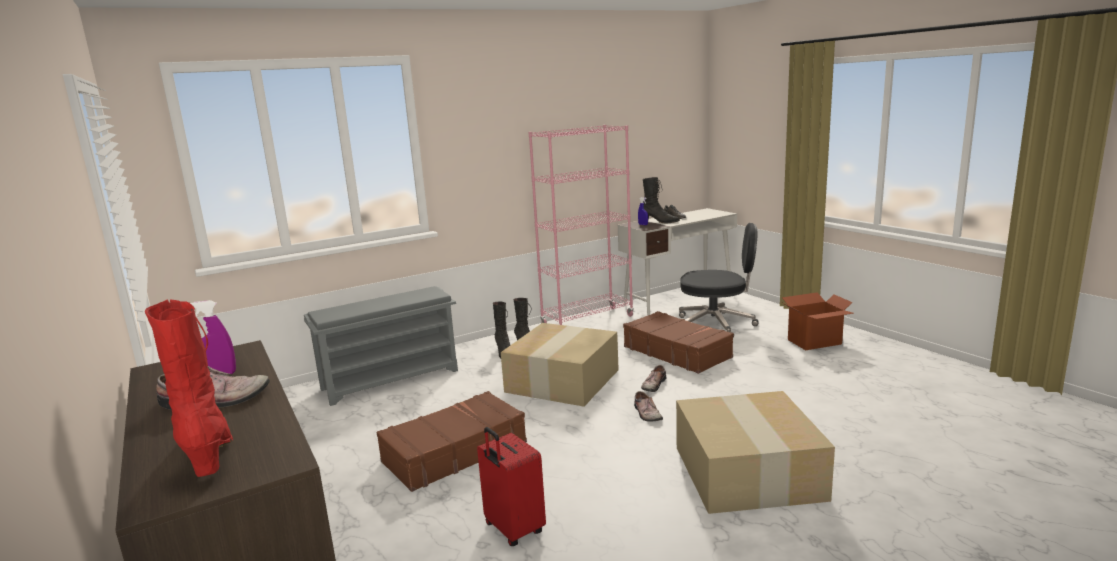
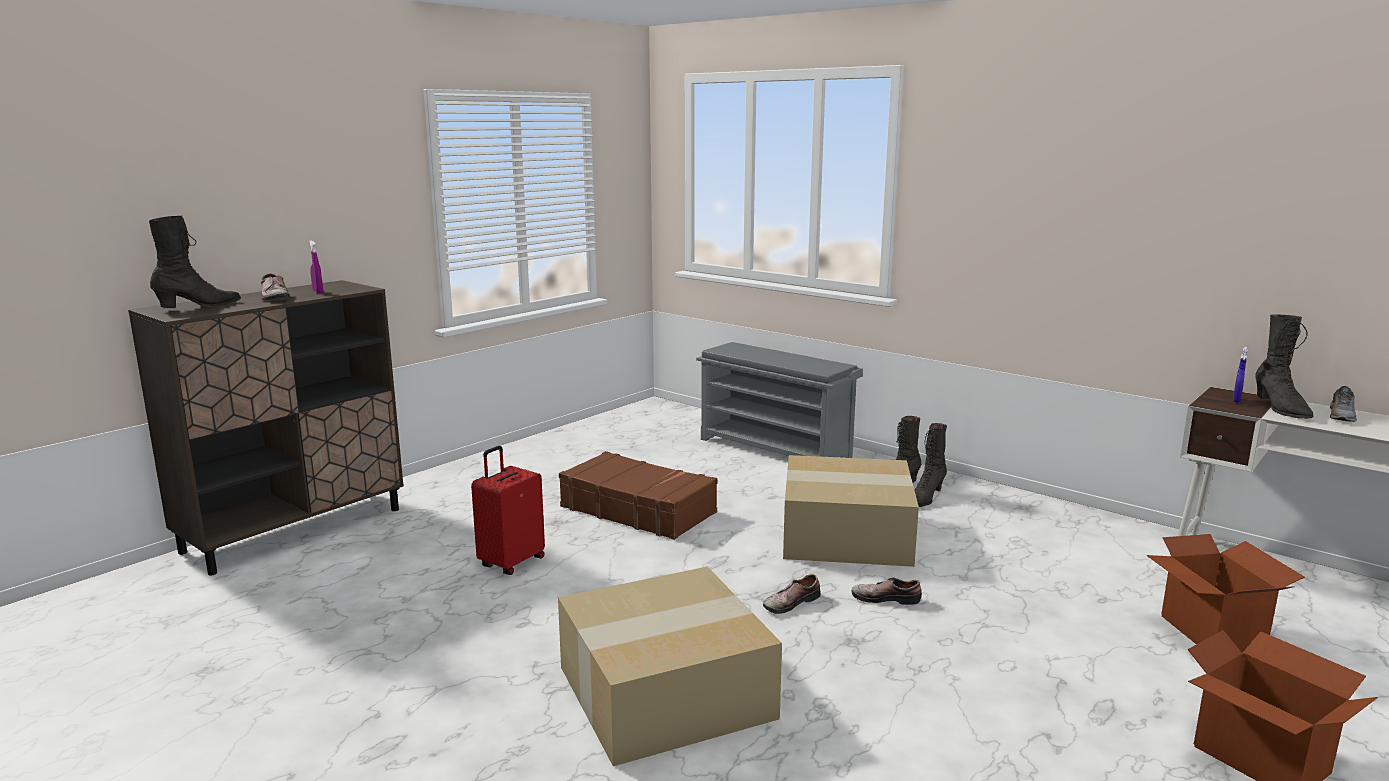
camera: 70 degrees right, 0 degrees up
red boot [145,299,233,477] -> black boot [149,215,241,308]
pink bookcase [528,125,634,325] -> none
brown suitcase [623,311,734,374] -> none
black office chair [679,223,759,338] -> cardboard box [1146,534,1305,653]

